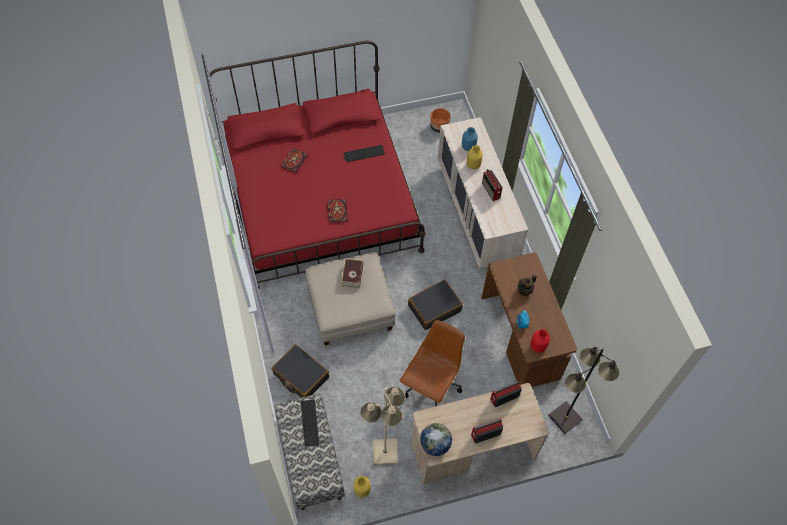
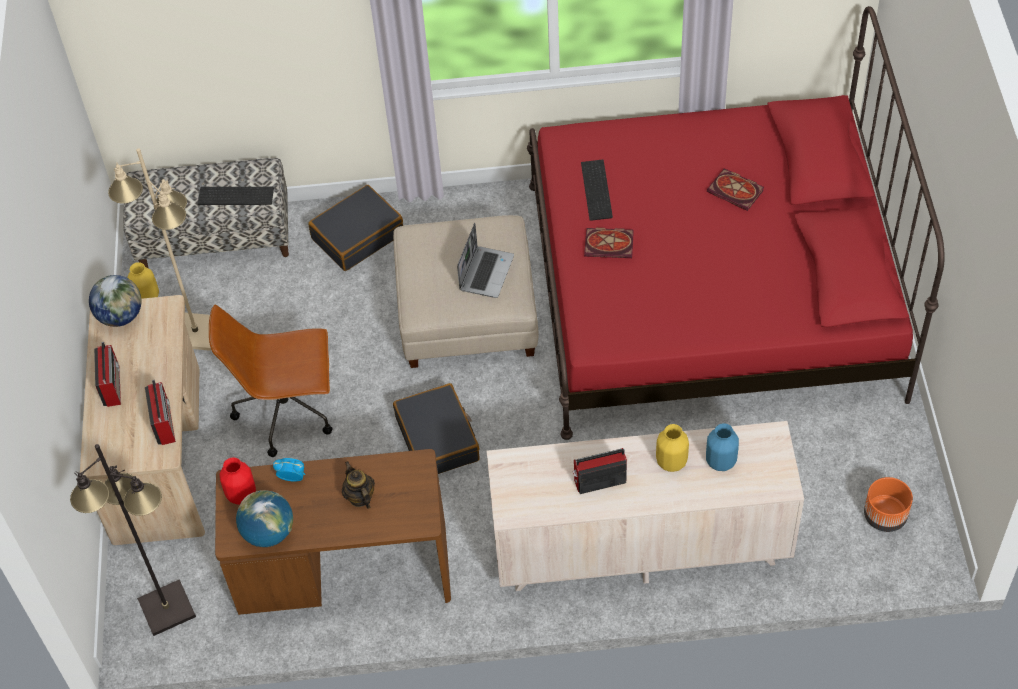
camera: 105 degrees right, 5 degrees down
book [341,258,364,288] -> laptop [457,223,514,298]
keyboard [343,145,385,162] -> keyboard moved to [581,159,613,221]
brown office chair [400,320,465,406] -> brown office chair turned 135 degrees clockwise [209,305,333,457]
none -> globe [236,490,293,547]

